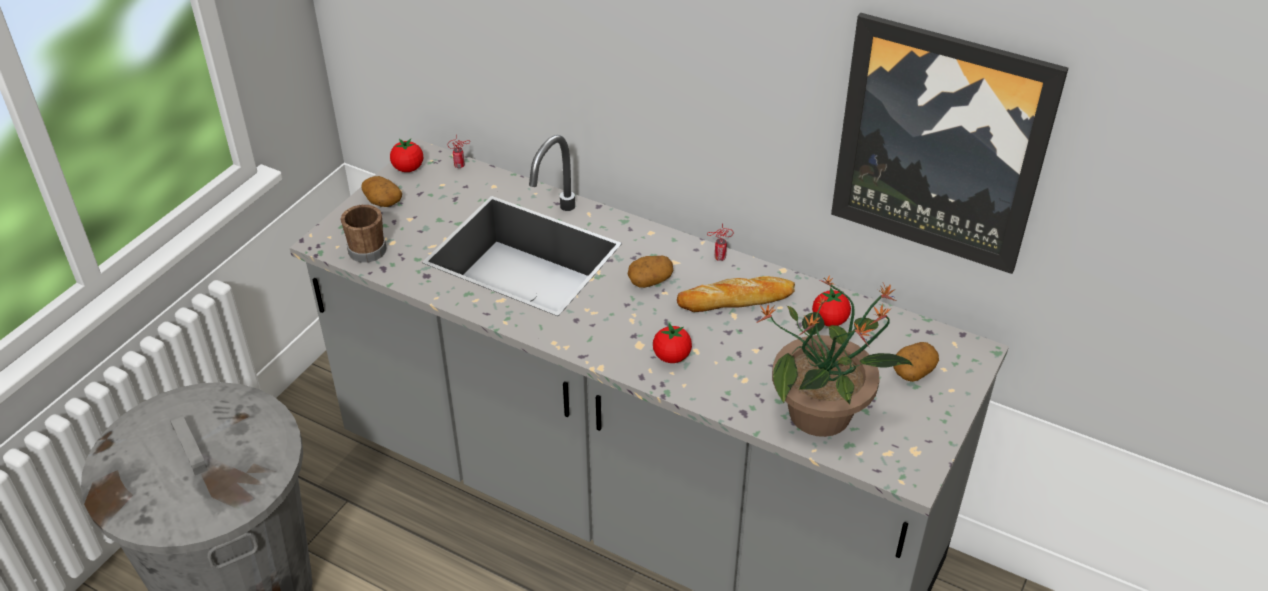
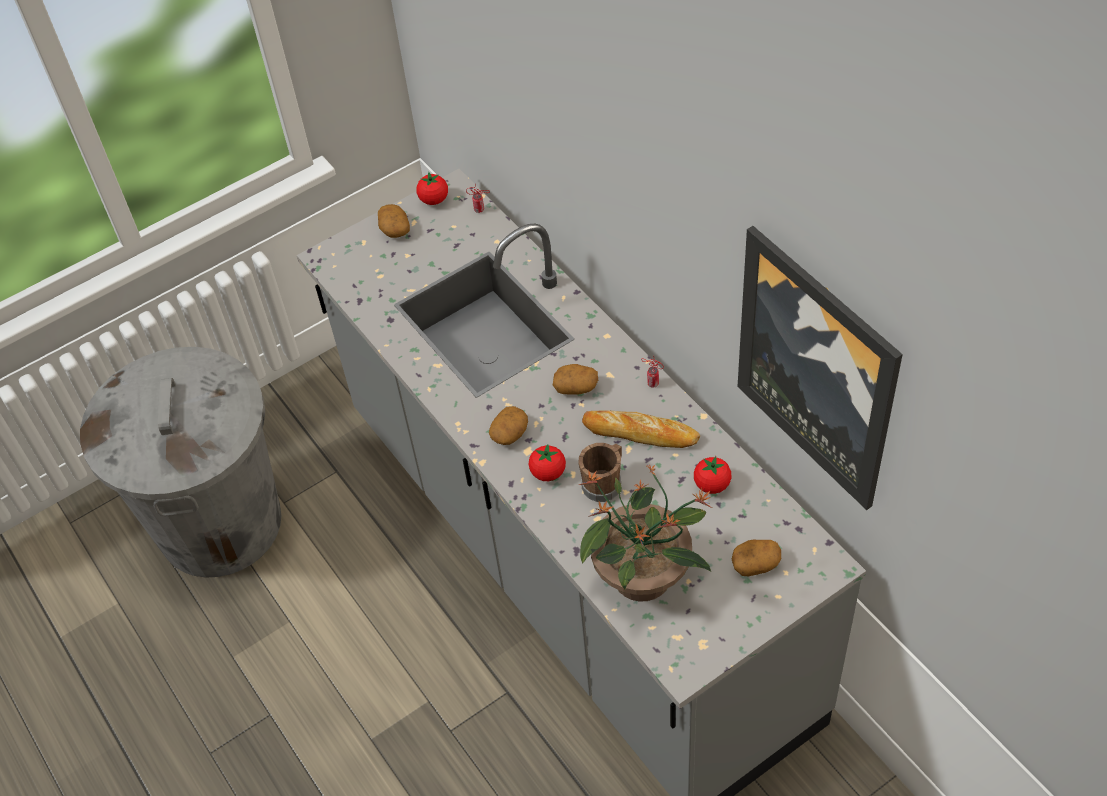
camera: 30 degrees right, 10 degrees up
brown mug [341,205,387,263] -> brown mug moved to [578,443,622,502]
none -> potato [489,406,528,445]

